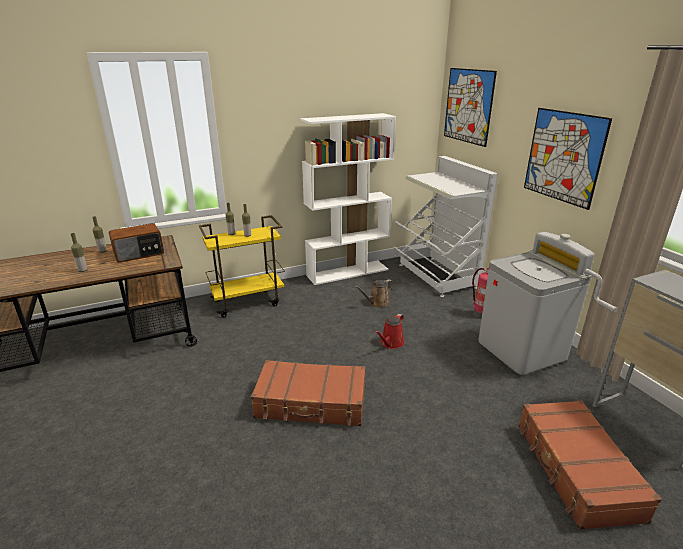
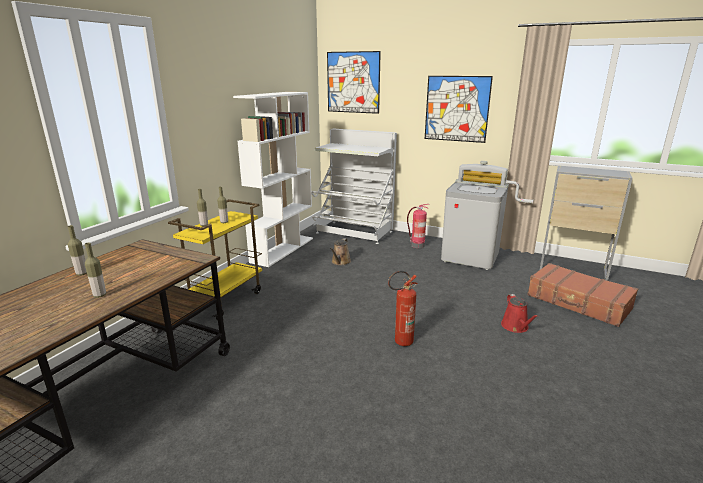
camera: 40 degrees left, 5 degrees down
radio [109,223,164,263] -> none
brown suitcase [251,360,365,426] -> fire extinguisher [388,271,418,346]
red watering can [375,314,405,349] -> red watering can moved to [501,294,539,333]

